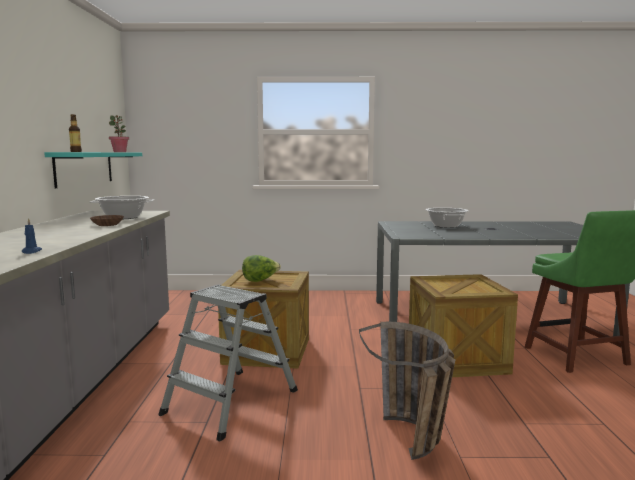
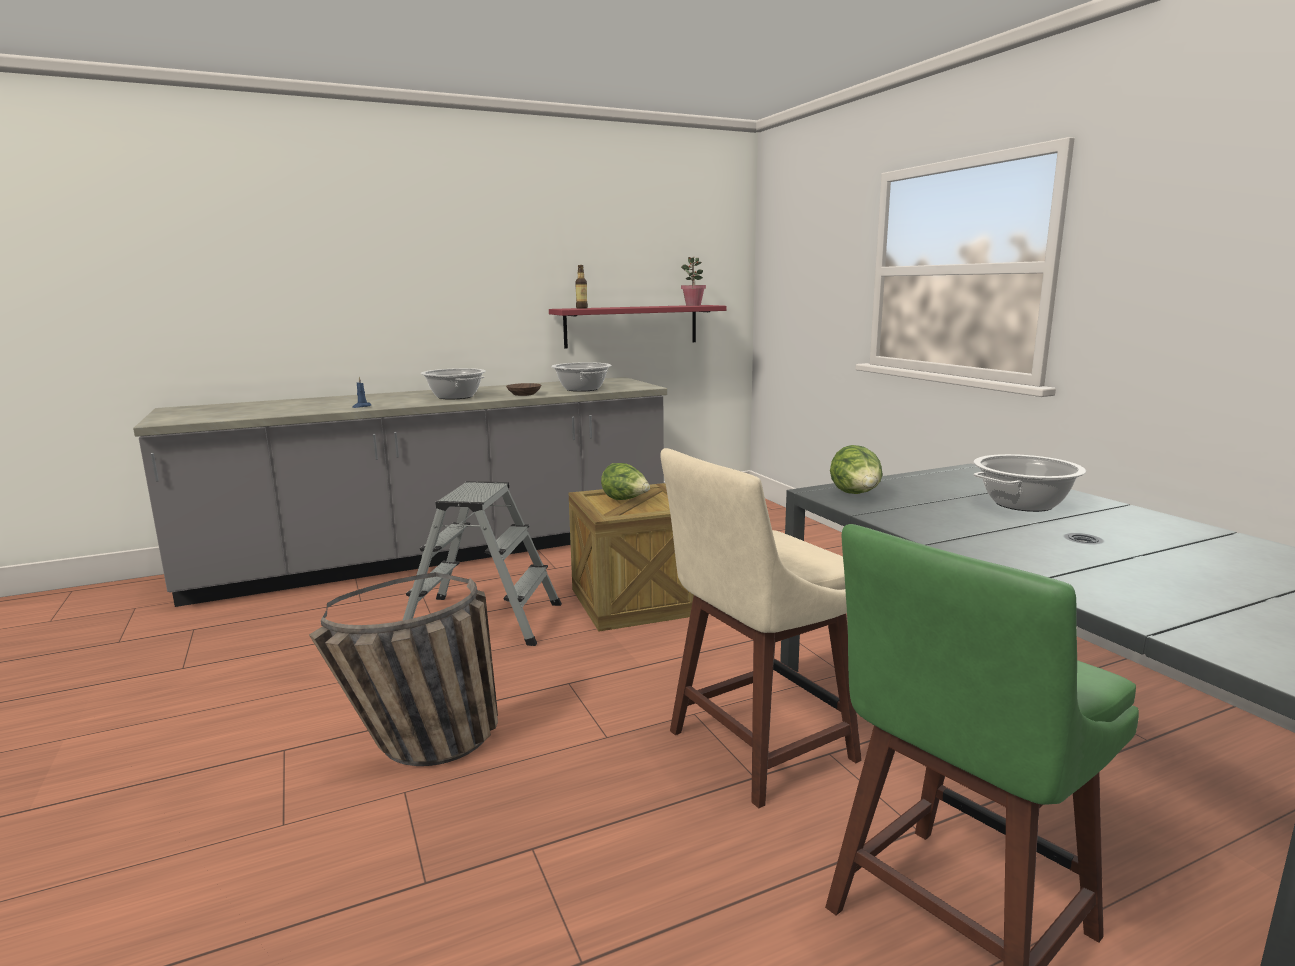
camera: 65 degrees right, 5 degrees up
turquoise shelf [44,152,142,188] -> red shelf [549,305,727,349]
crate [409,274,518,377] -> beige chair [660,448,862,808]
none -> cooking pot [421,368,486,399]
none -> lettuce [830,445,883,494]

